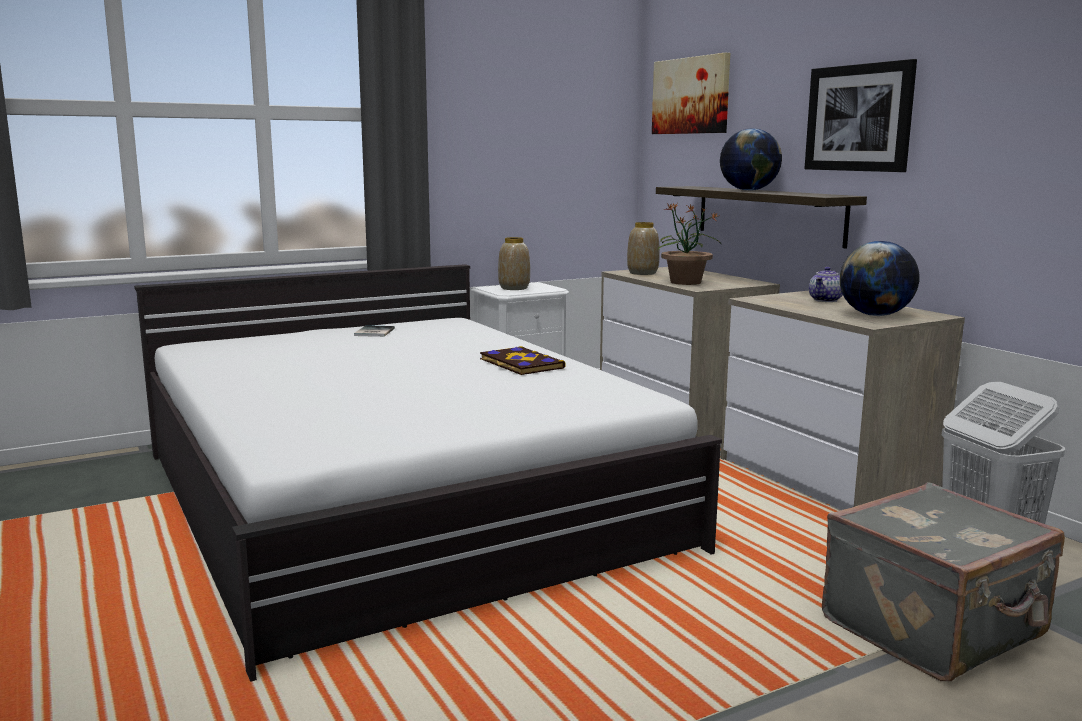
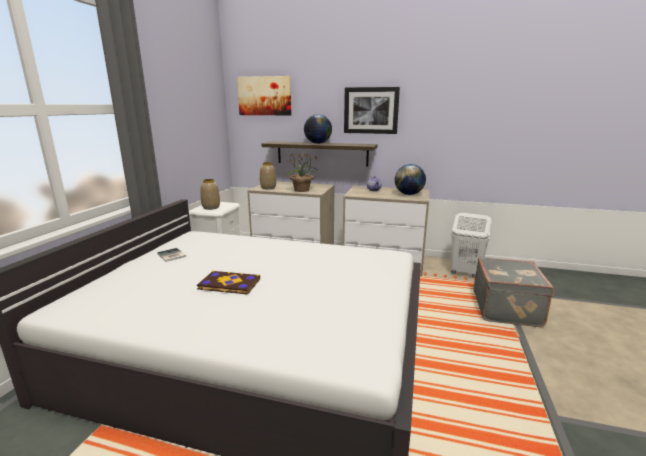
camera: 45 degrees left, 5 degrees up
book [480,346,566,375] -> book moved to [197,271,260,295]

